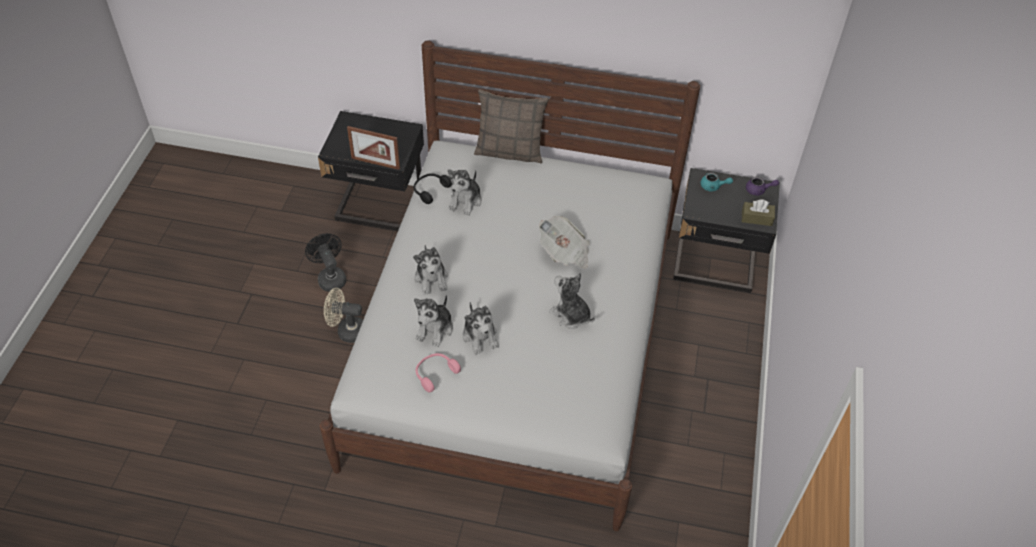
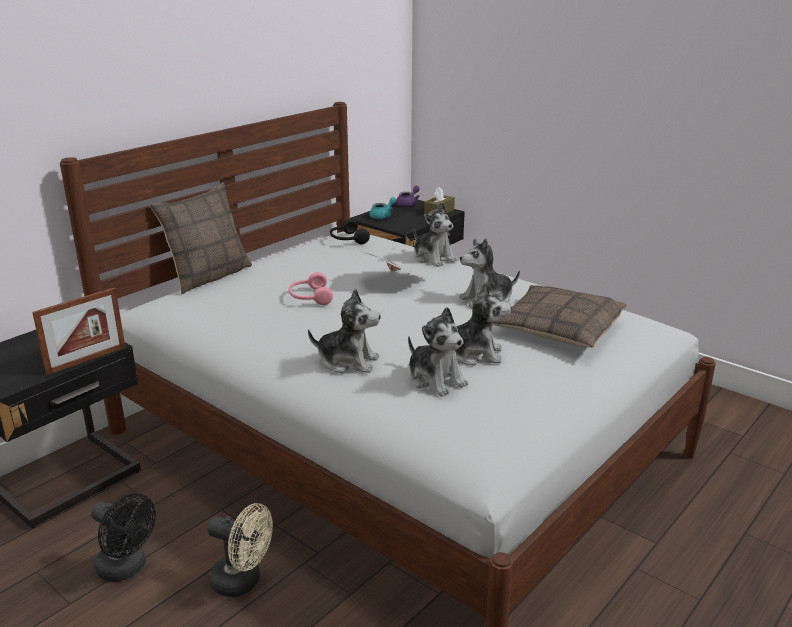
camera: 60 degrees left, 25 degrees down
black fan [305,233,346,292] -> black fan turned 150 degrees counterclockwise [91,493,156,582]
beige fan [324,288,363,343] -> beige fan turned 105 degrees counterclockwise [208,503,273,597]
black headphones [414,173,452,204] -> black headphones moved to [330,219,370,244]
pink headphones [416,353,461,392] -> pink headphones moved to [288,272,333,305]
plush toy [448,169,482,216] -> plush toy moved to [414,202,457,267]
none -> pillow [493,285,627,348]

